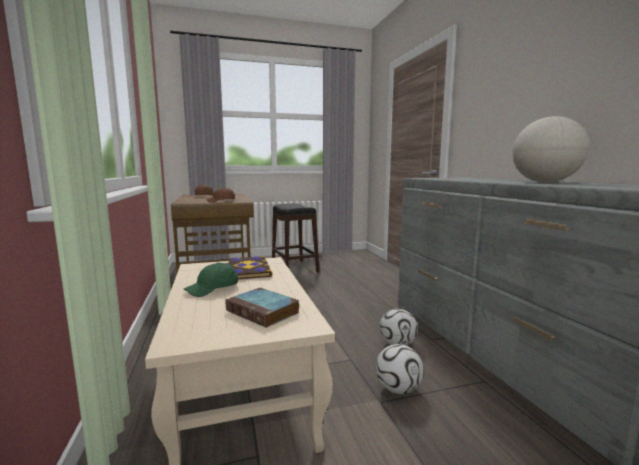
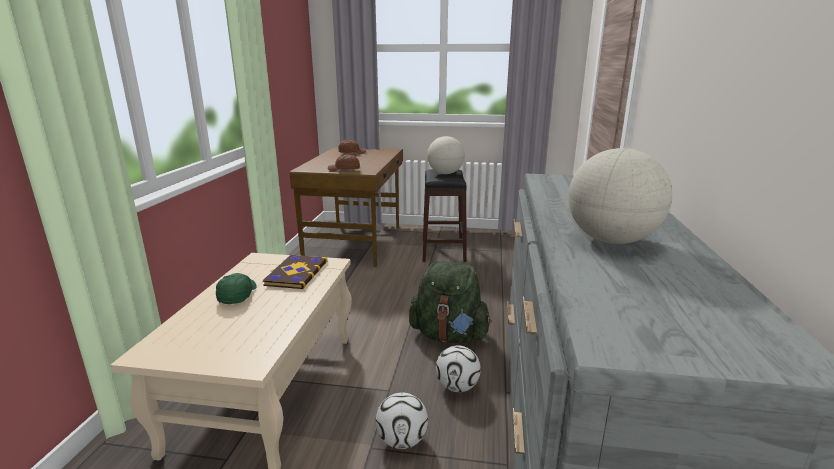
camera: 25 degrees right, 10 degrees up
green cap [184,263,238,297] -> green cap turned 105 degrees clockwise [216,273,256,304]
book [226,288,300,328] -> none
none -> green backpack [409,261,492,343]
none -> globe [427,136,465,174]

